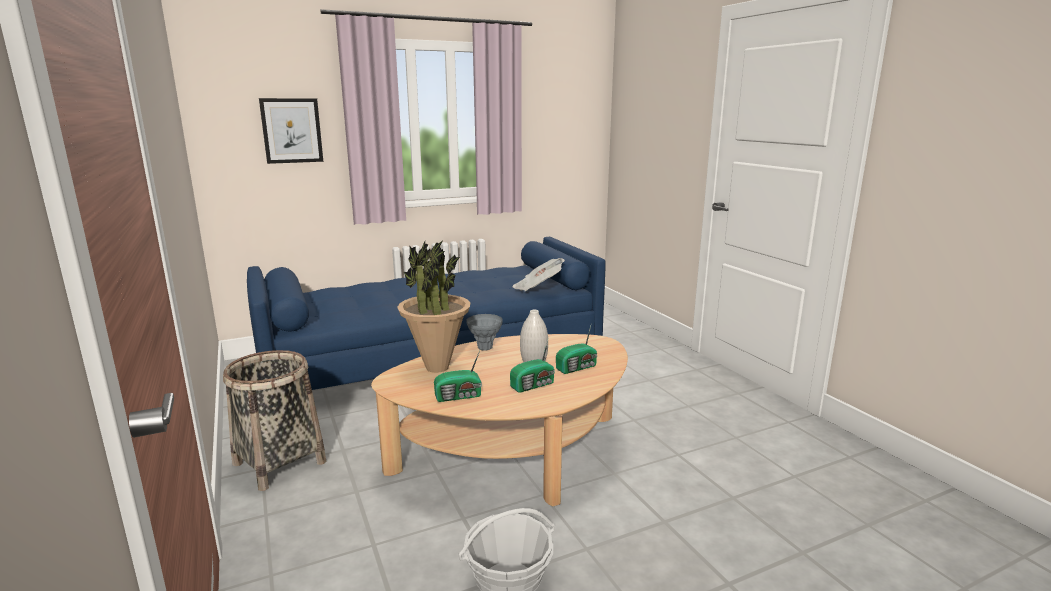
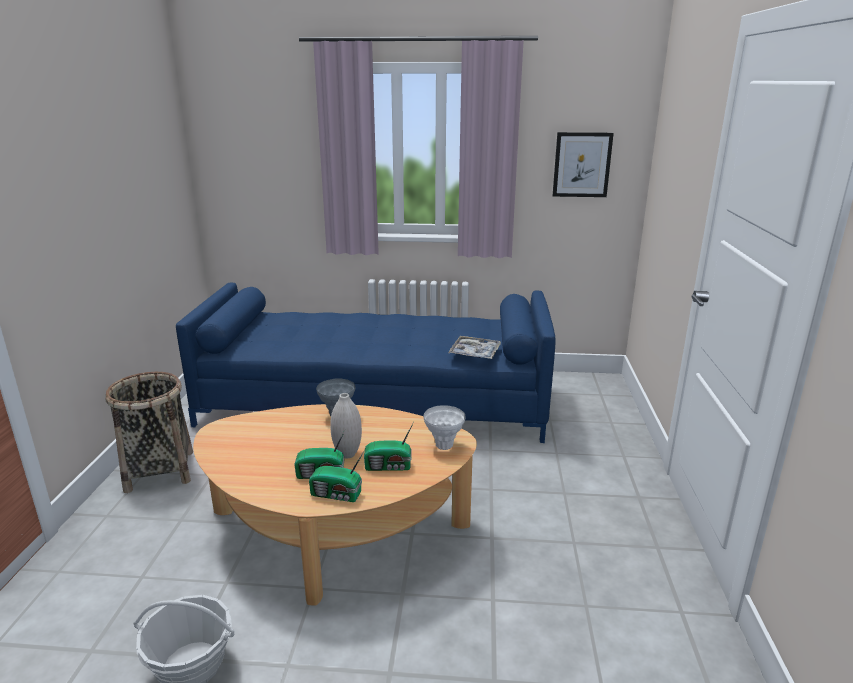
camera: 30 degrees right, 5 degrees up
picture [259,98,323,164] -> picture moved to [553,132,614,197]
potted plant [398,240,471,373] -> none
radio [434,350,482,402] -> radio moved to [309,451,364,502]
newspaper [512,258,565,291] -> tray [448,336,501,359]
none -> white vase [424,405,465,450]

